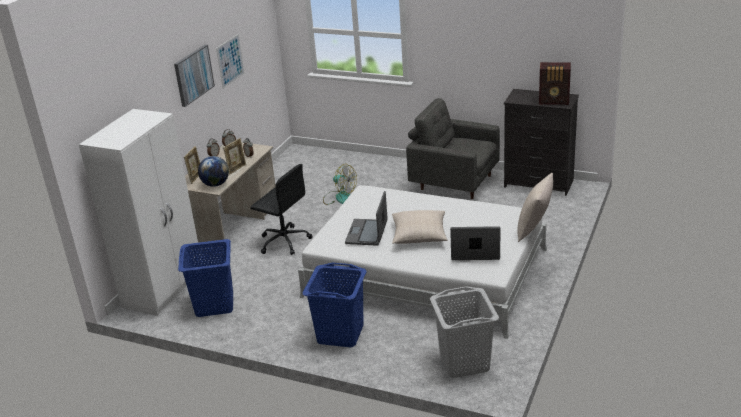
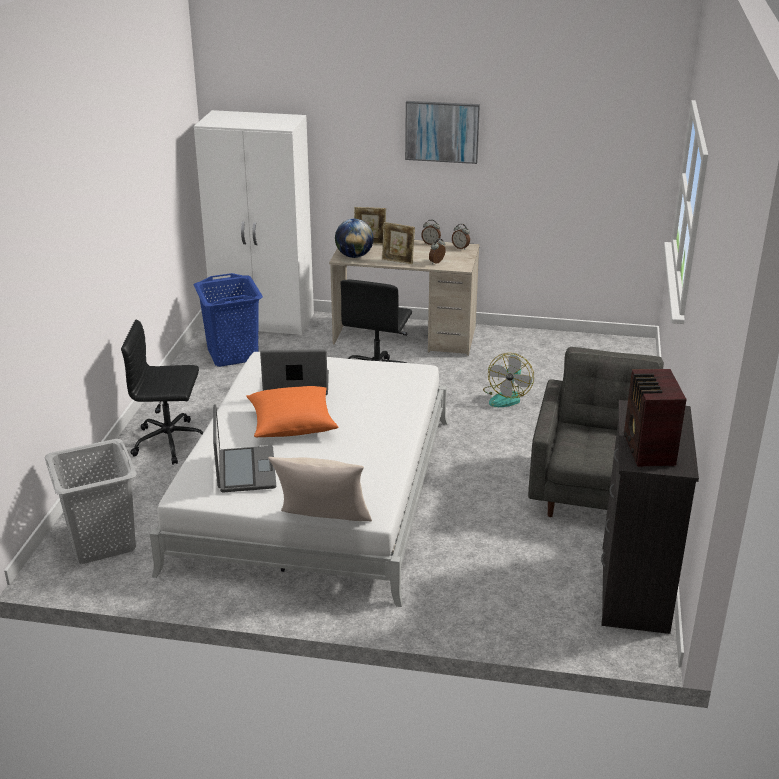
camera: 75 degrees right, 0 degrees up
picture [216,34,244,89] -> none
blue laundry basket [303,263,367,347] -> black office chair [121,319,204,465]
beige pillow [392,210,448,244] -> orange pillow [246,386,338,437]

